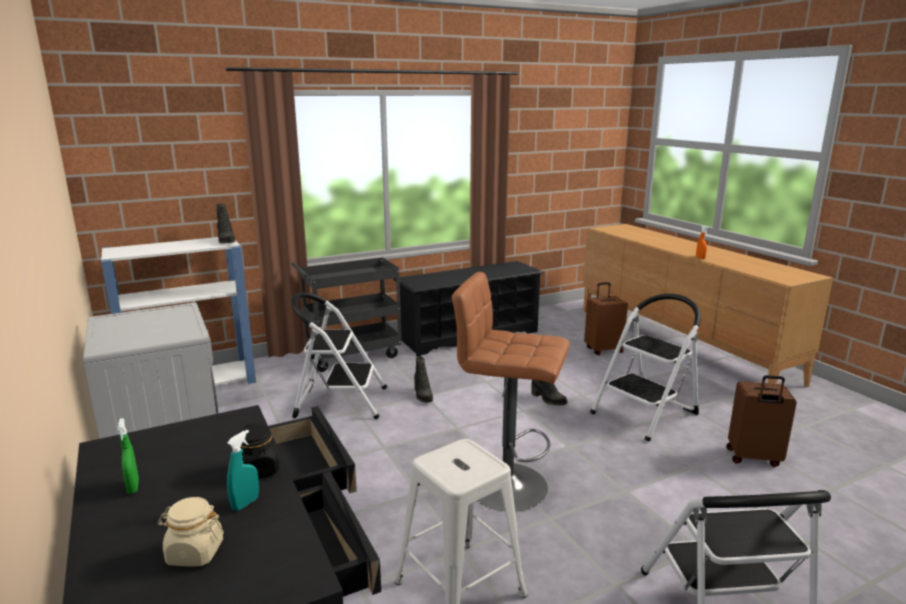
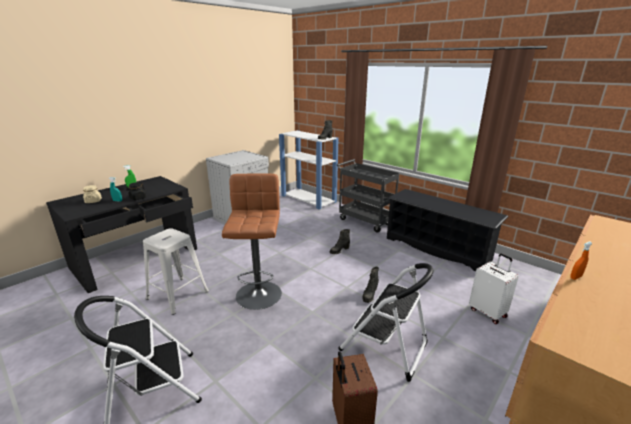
camera: 70 degrees right, 5 degrees up
step ladder [291,292,387,419] -> none
brown suitcase [584,282,628,355] -> white suitcase [469,254,518,324]

